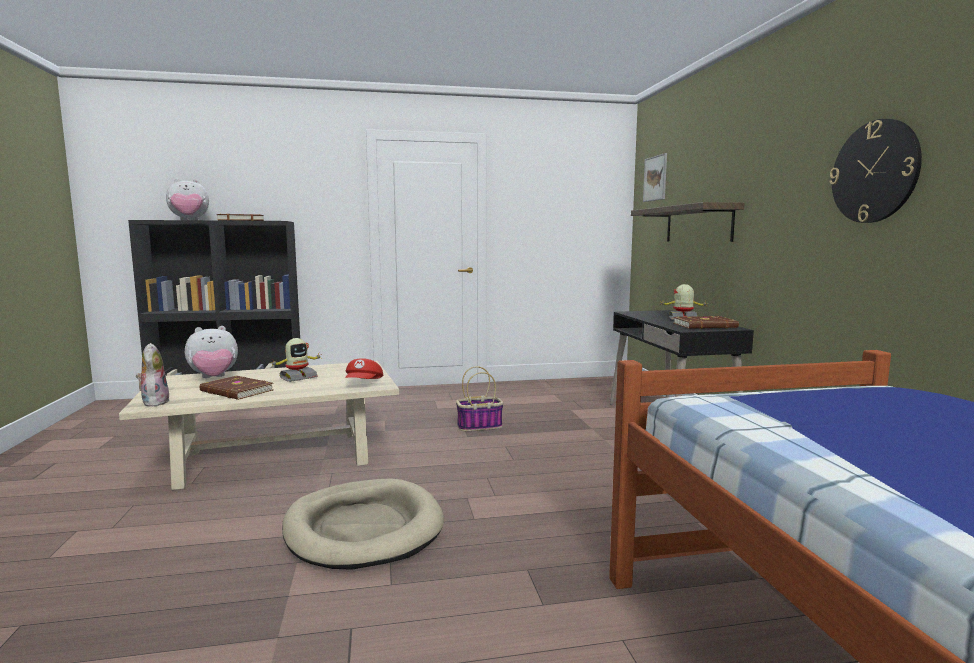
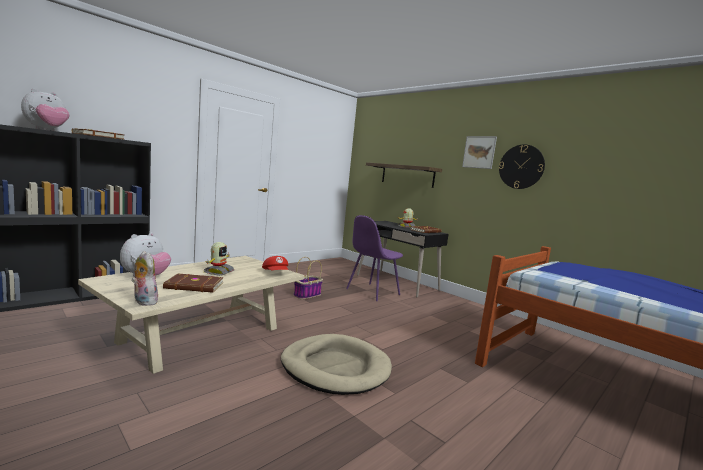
camera: 35 degrees left, 0 degrees up
picture [643,153,667,202] -> picture moved to [462,136,497,169]
none -> purple chair [346,215,403,301]

